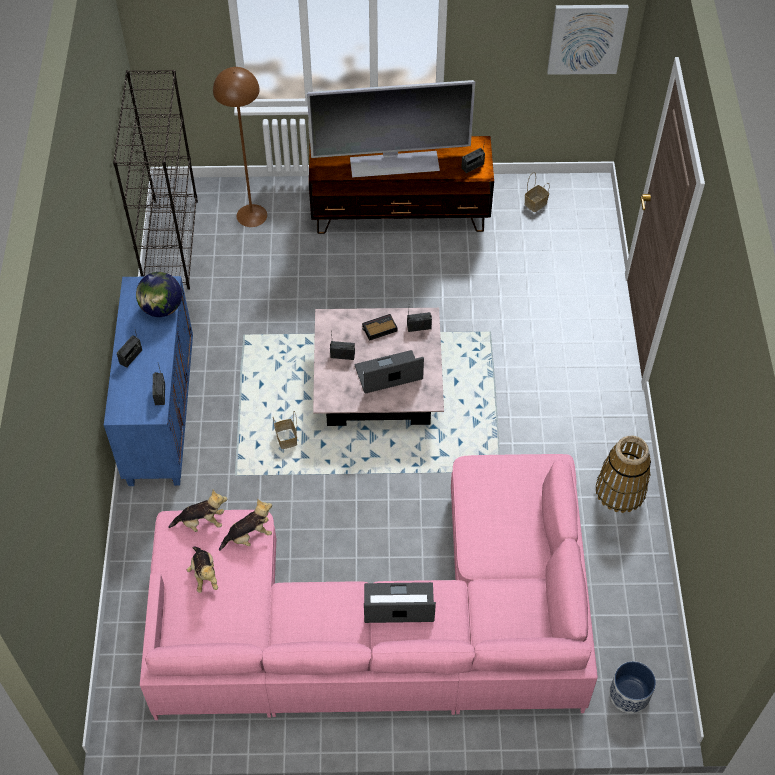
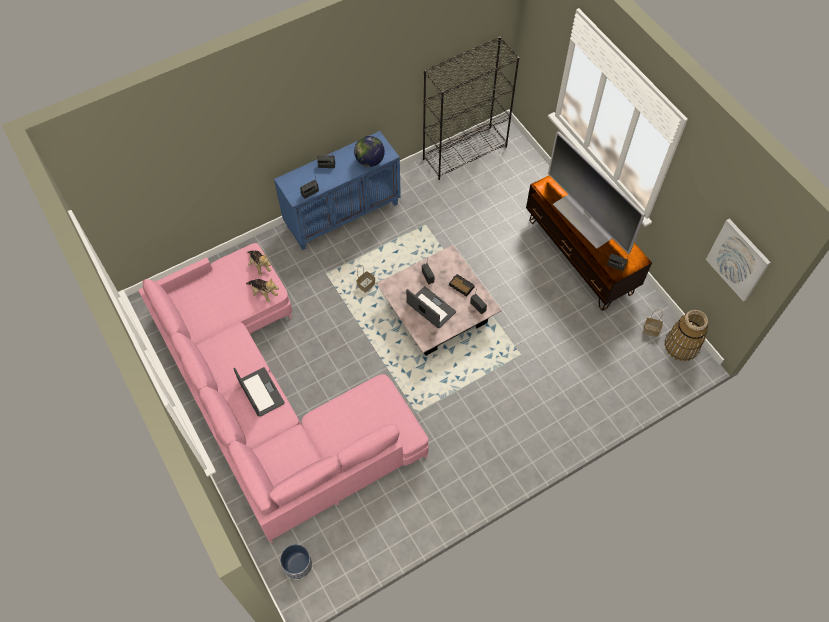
camera: 60 degrees right, 5 degrees up
plush toy [187,547,218,593] -> none
brown floor lamp [213,67,267,227] -> none
basket [596,436,651,513] -> basket moved to [664,310,708,361]

